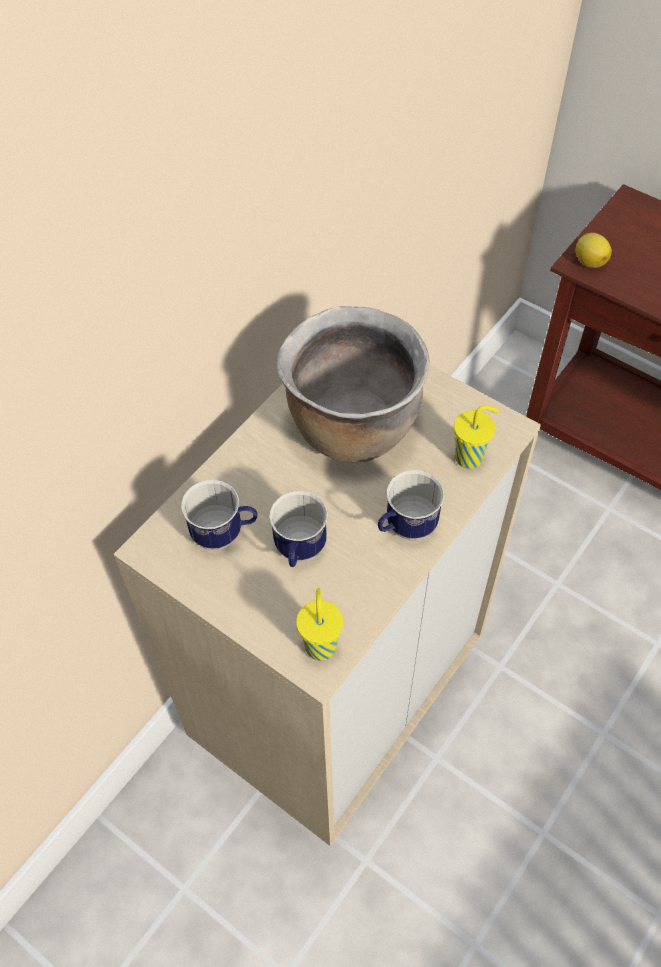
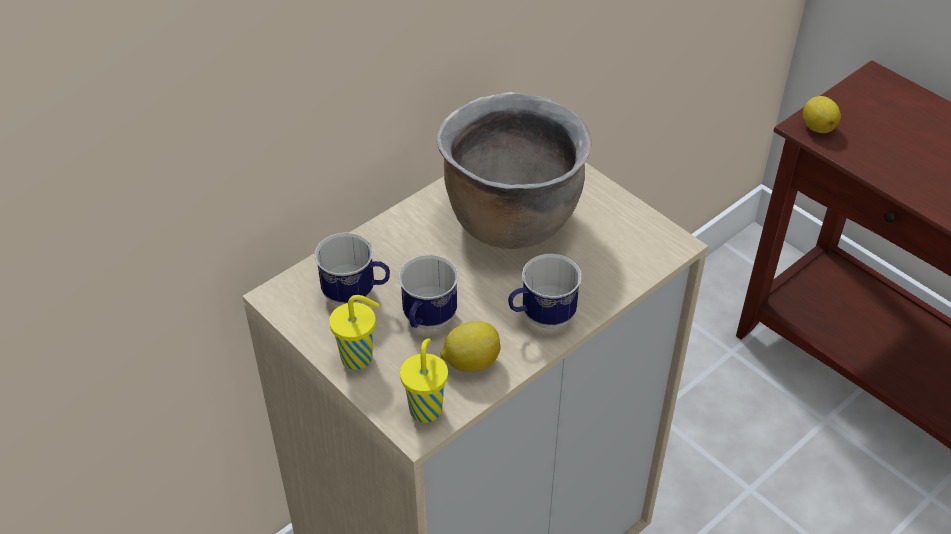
camera: 10 degrees right, 10 degrees down
yellow cup [454,405,499,469] -> yellow cup moved to [329,295,379,370]
none -> lemon [440,321,501,372]

